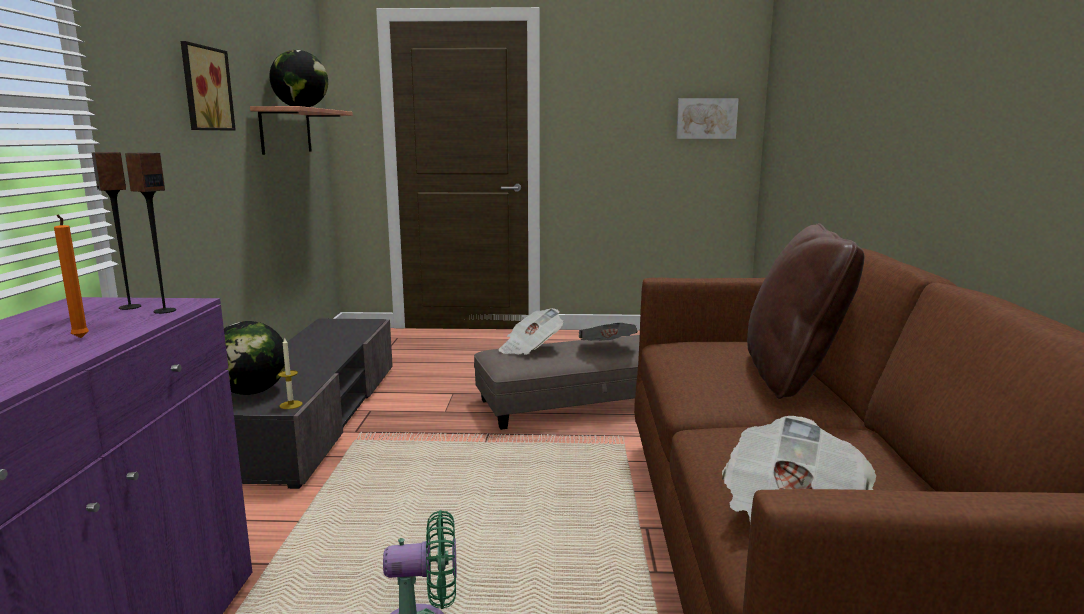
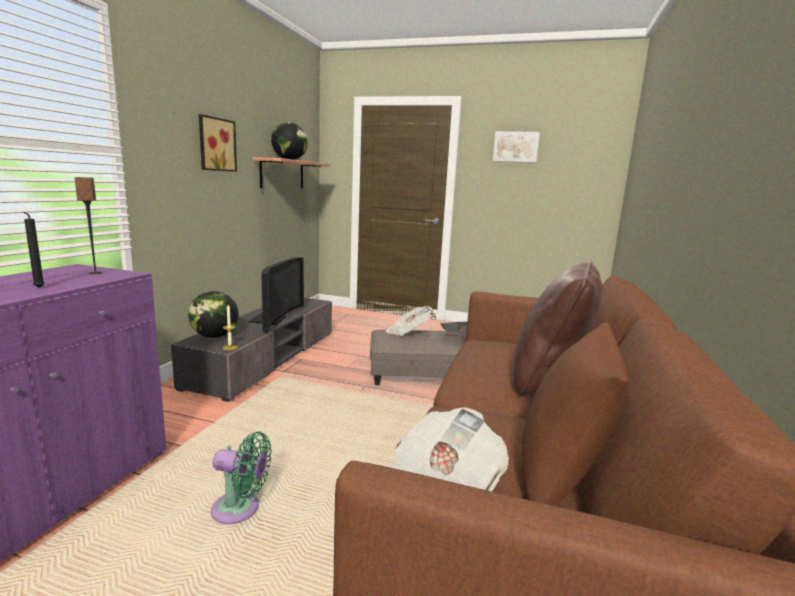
camera: 15 degrees right, 0 degrees up
orange candle [54,214,89,338] -> black candle [24,212,45,288]
speaker [125,152,176,314] -> none
picture [676,98,739,139] -> picture moved to [493,131,540,163]
none -> television [249,257,304,333]
none -> brown pillow [522,323,631,506]

